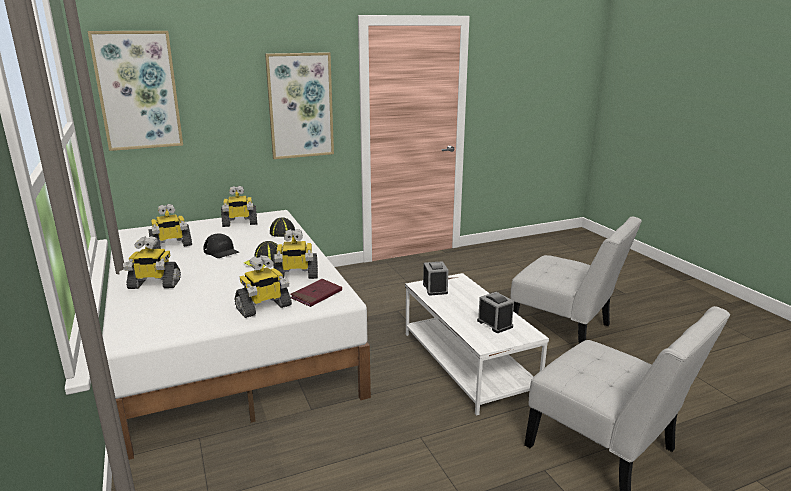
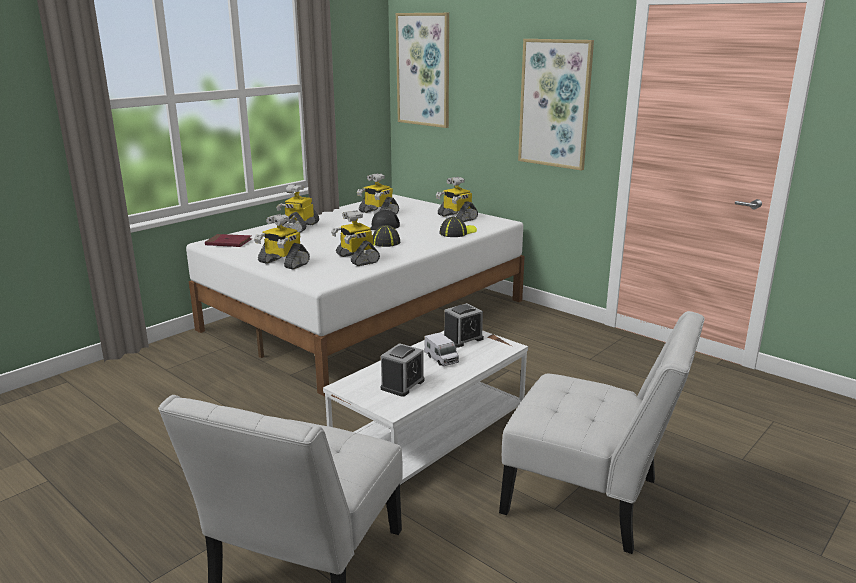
camera: 65 degrees right, 0 degrees up
toy robot [123,236,181,289] -> toy robot turned 45 degrees clockwise [276,185,319,233]
red book [290,279,342,307] -> red book moved to [205,234,252,247]
white chair [511,216,642,344] -> white chair turned 75 degrees counterclockwise [499,311,705,554]
none -> toy truck [425,332,459,366]

